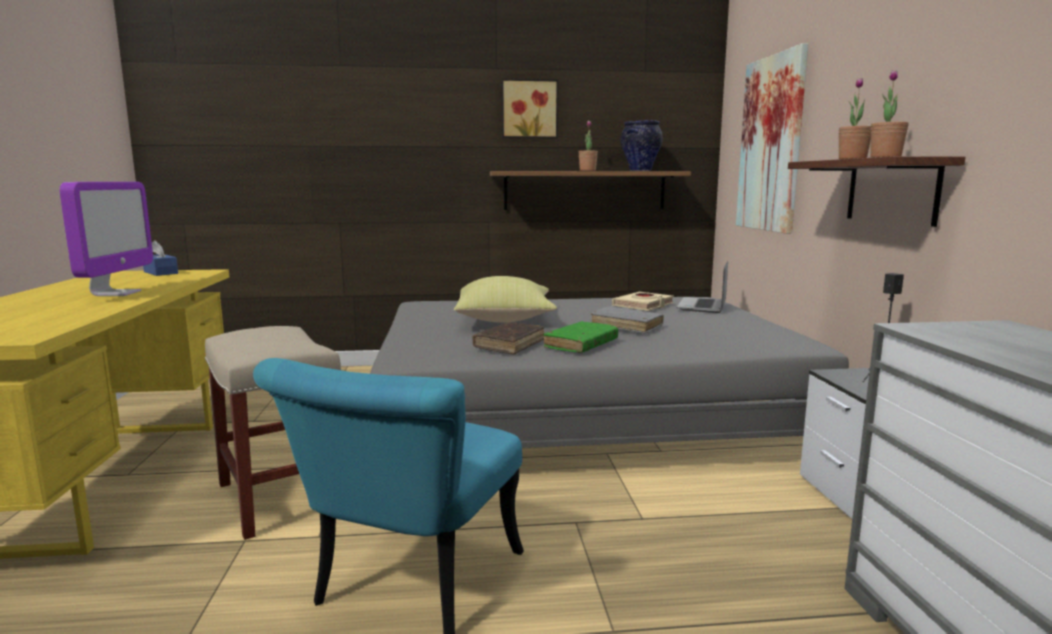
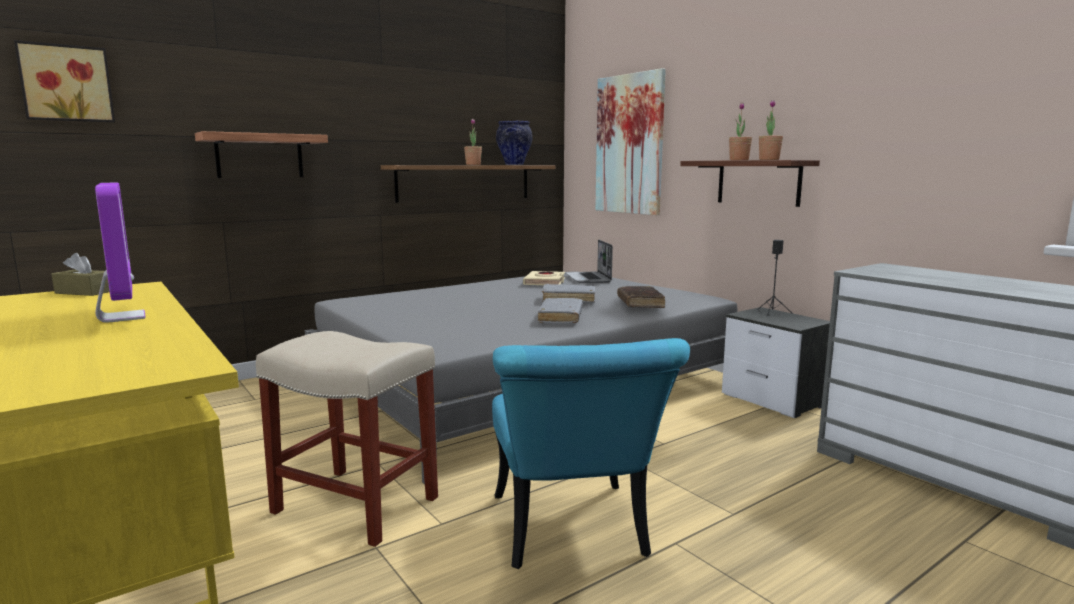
camera: 30 degrees left, 0 degrees up
blue tissue box [143,240,178,276] -> brown tissue box [52,253,110,296]
yellow pillow [454,276,557,323] -> none
brown book [472,323,544,355] -> brown book moved to [617,286,665,308]
picture [502,79,558,138] -> picture moved to [14,40,115,122]
green book [544,321,618,353] -> grey book [538,298,583,323]
none -> shelf [195,131,328,178]

